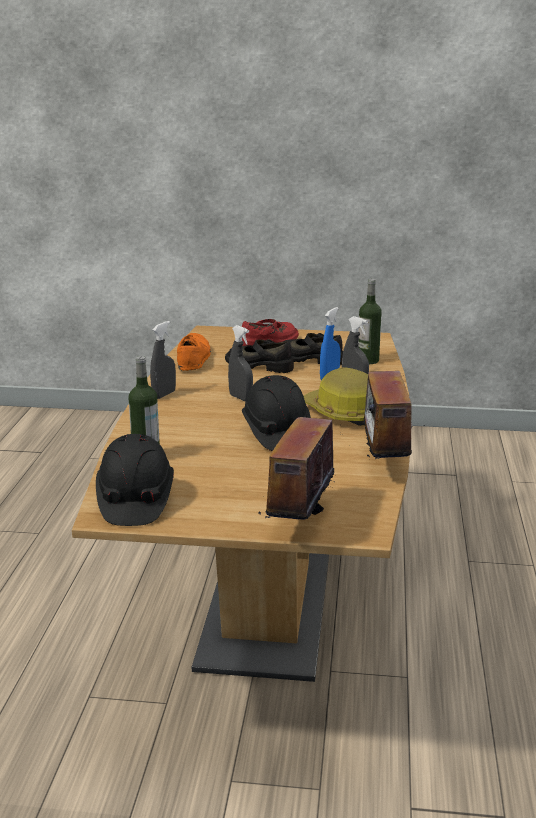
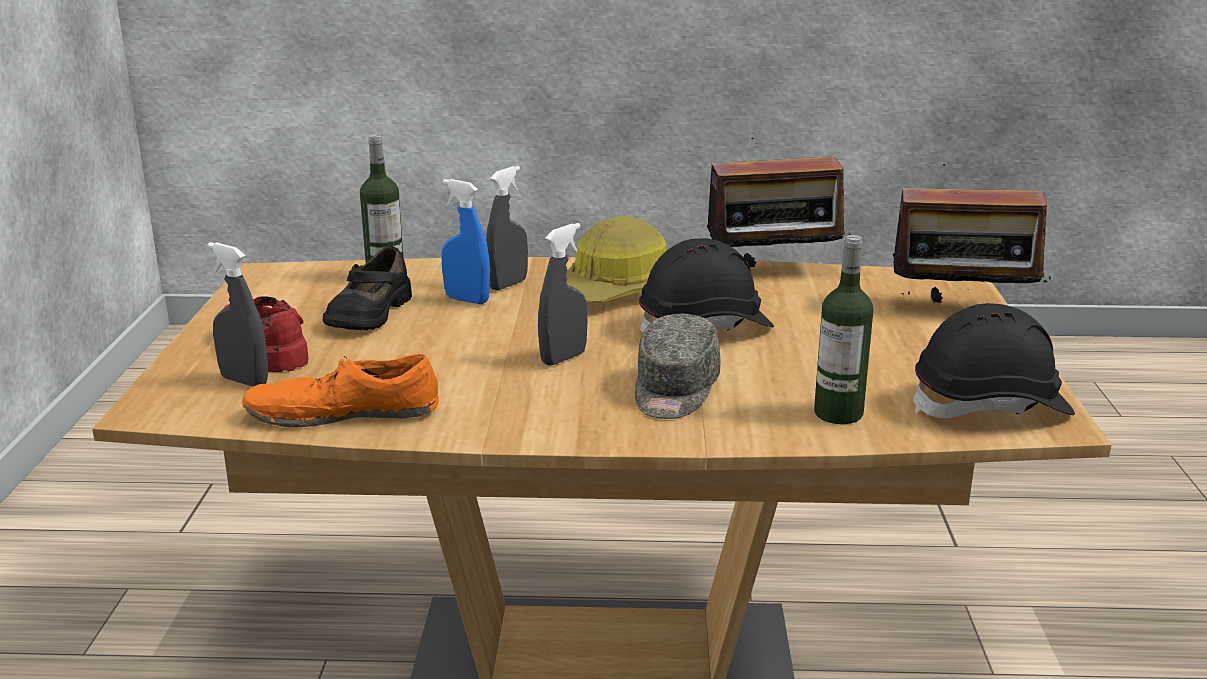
camera: 95 degrees left, 0 degrees up
grey spray bottle [150,321,176,399] -> grey spray bottle moved to [208,242,268,387]
black shoe [225,339,294,373] -> none
none -> grey cap [635,314,721,419]

